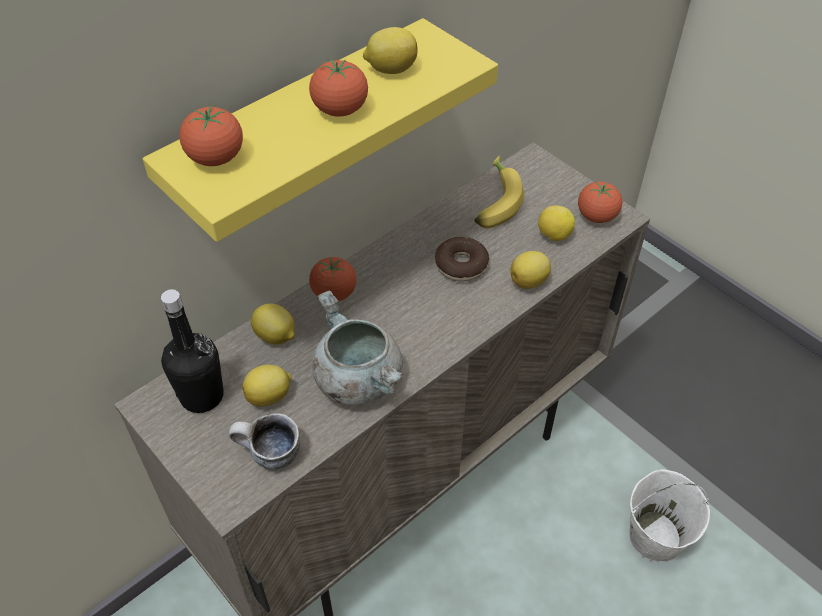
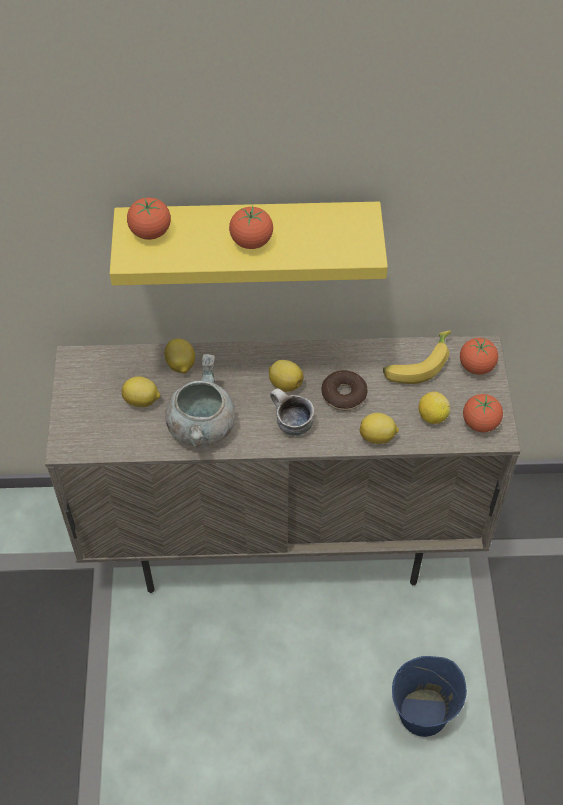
camera: 40 degrees right, 5 degrees up
black bottle [161,289,224,413] -> none
mug [229,413,300,470] -> mug moved to [270,388,314,436]
tomato [309,257,357,301] -> tomato moved to [460,338,498,375]
lemon [363,27,418,74] -> lemon moved to [269,360,303,392]
white bucket [629,469,710,562] -> blue bucket [392,656,467,737]

